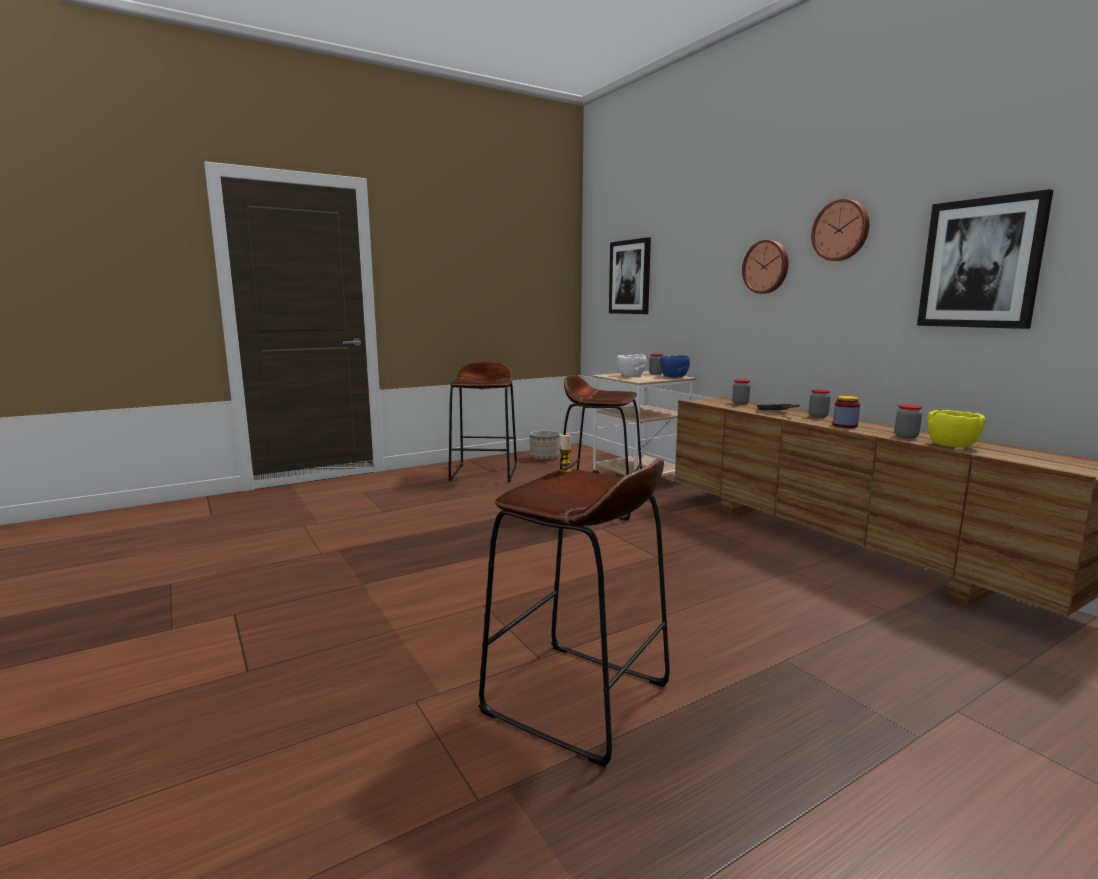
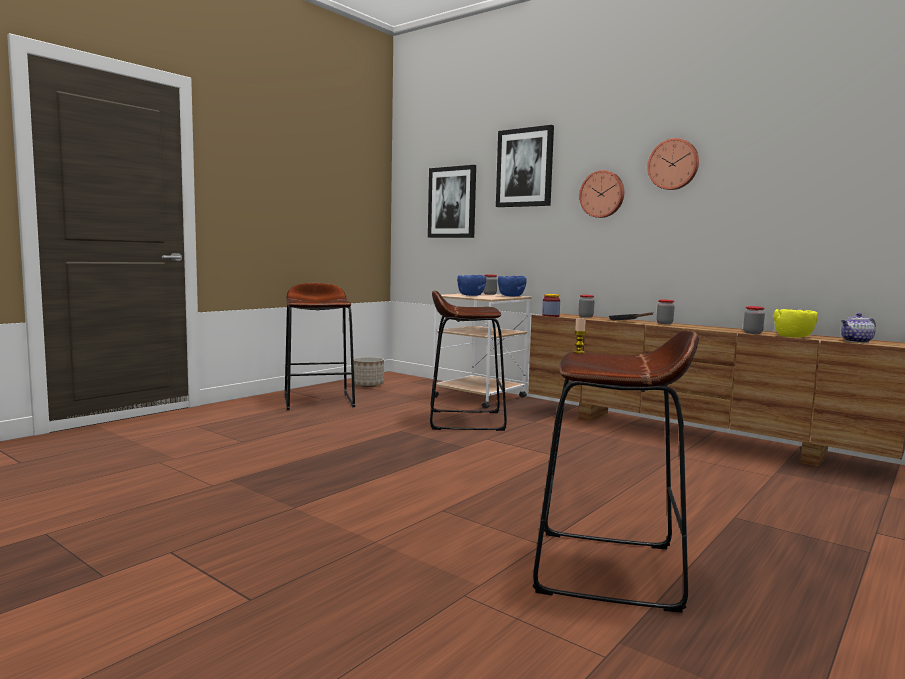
camera: 20 degrees left, 5 degrees down
white bowl [617,354,647,377] -> blue bowl [457,275,486,296]
jar [833,396,860,428] -> jar moved to [542,294,560,317]
picture [917,189,1053,329] -> picture moved to [496,125,554,207]
none -> teapot [841,313,876,343]

